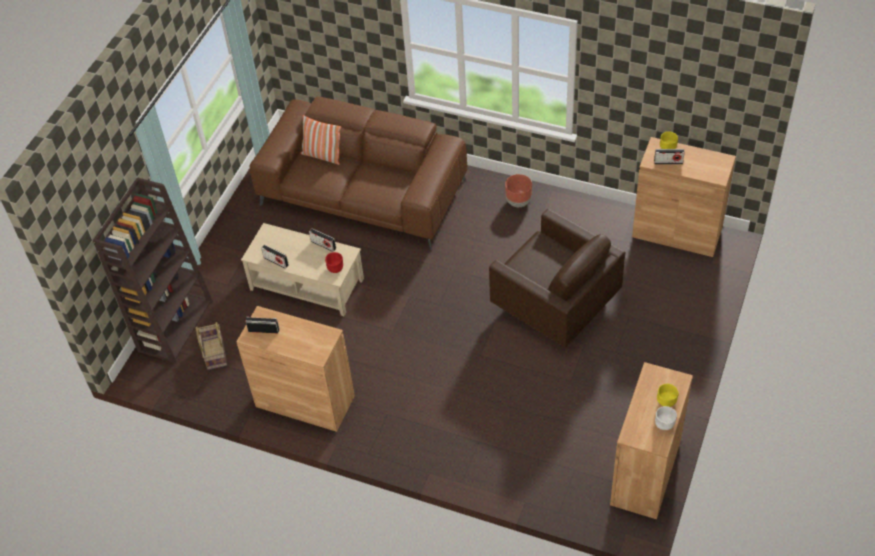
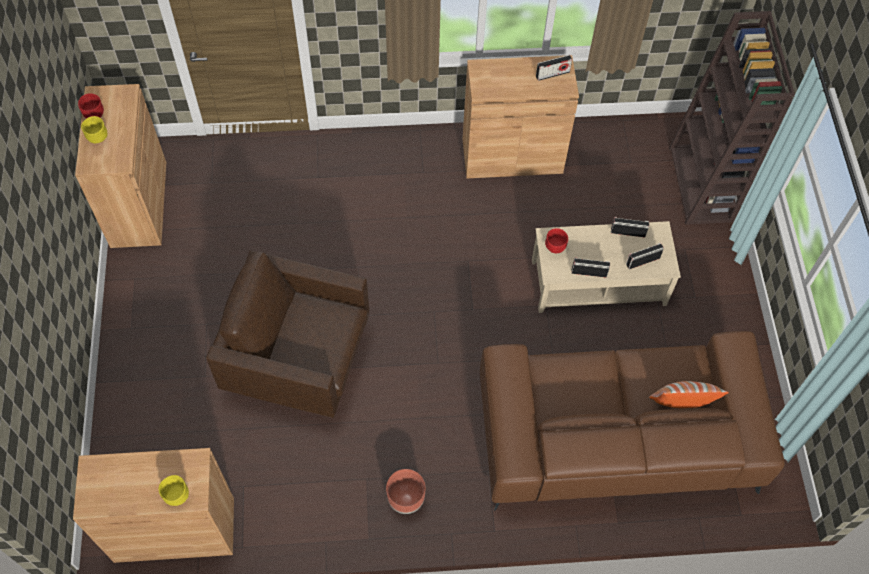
camera: 150 degrees right, 10 degrees up
basket [196,322,227,370] -> none
radio [654,149,685,164] -> radio moved to [626,243,664,269]
white bowl [655,406,677,430] -> red bowl [78,93,104,119]

